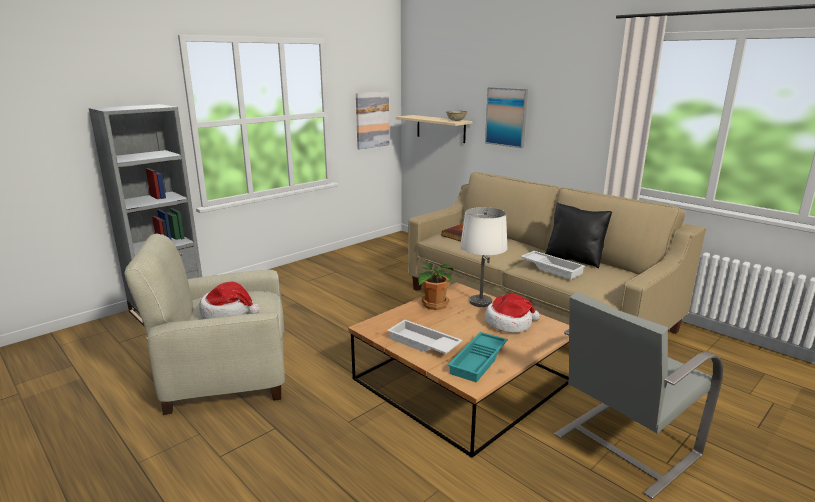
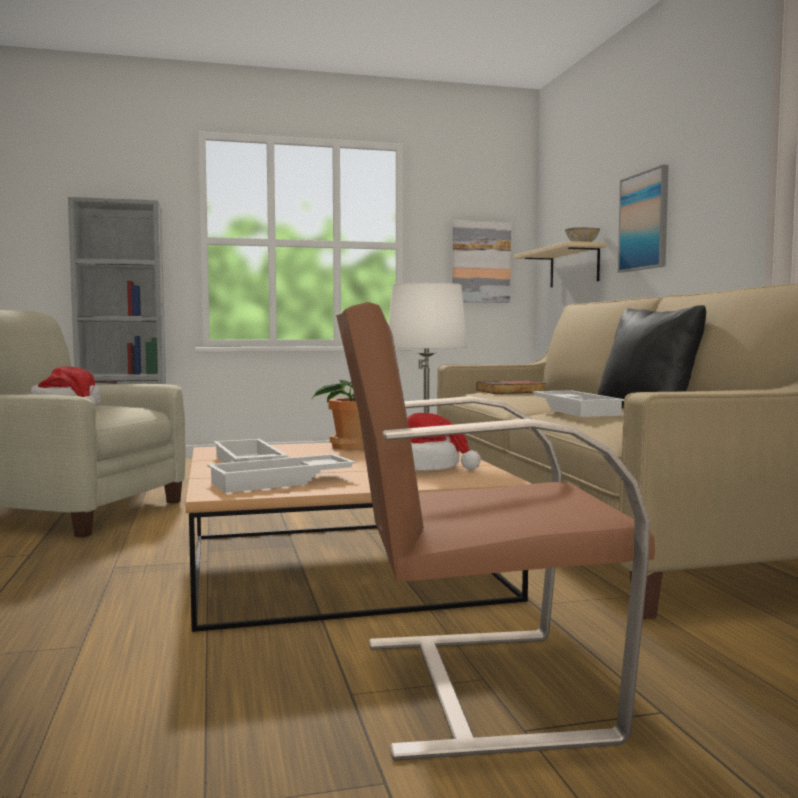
camera: 30 degrees right, 15 degrees down
turquoise tray [448,332,508,383] -> white tray [207,454,356,493]
grey armchair [554,292,723,499] -> brown armchair [336,302,655,761]

